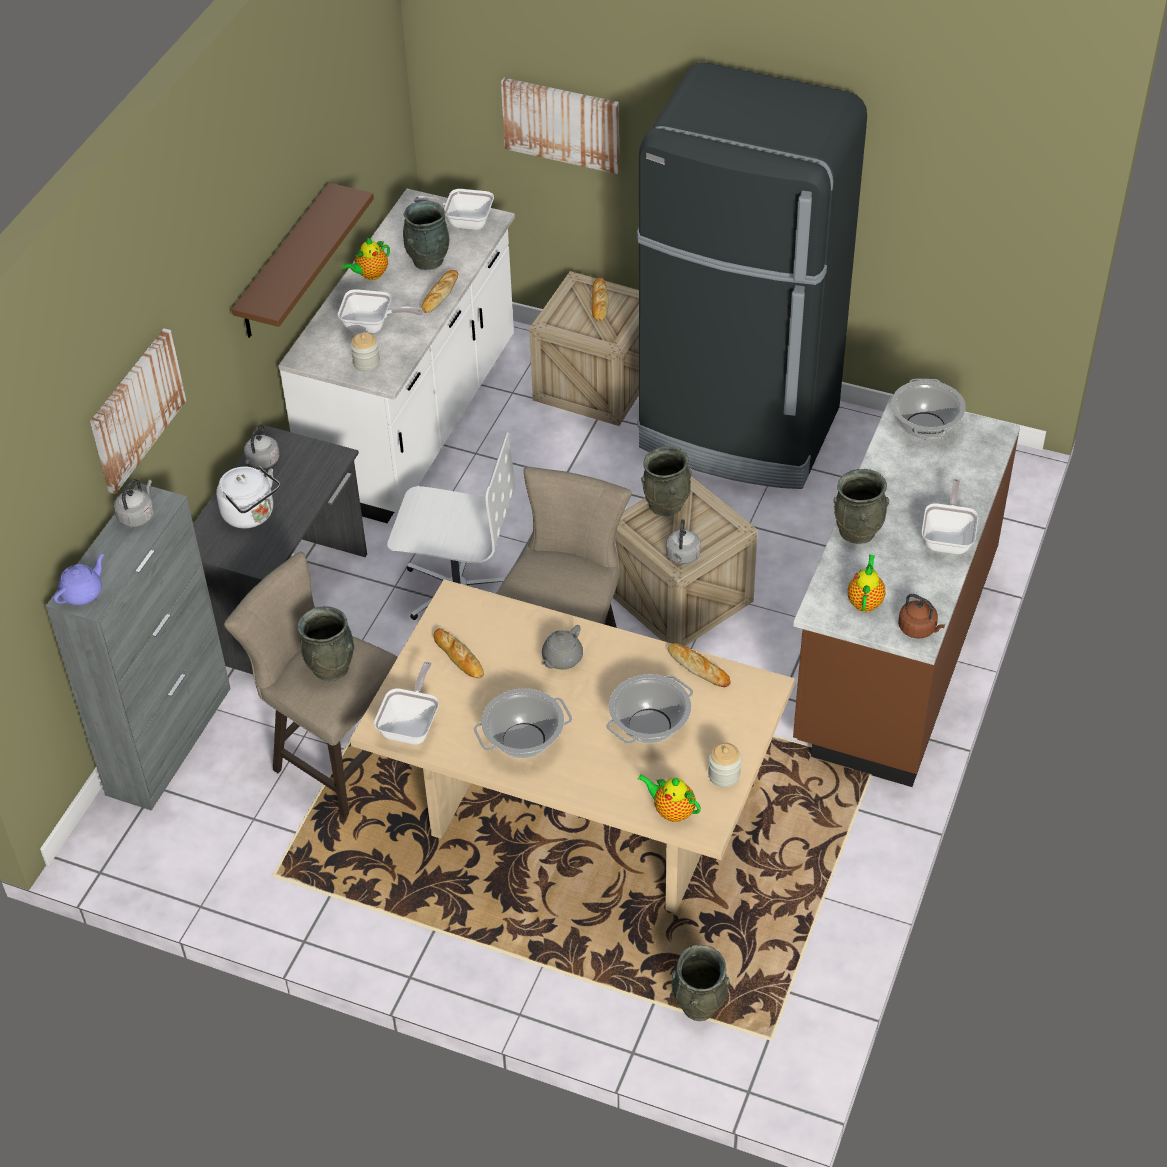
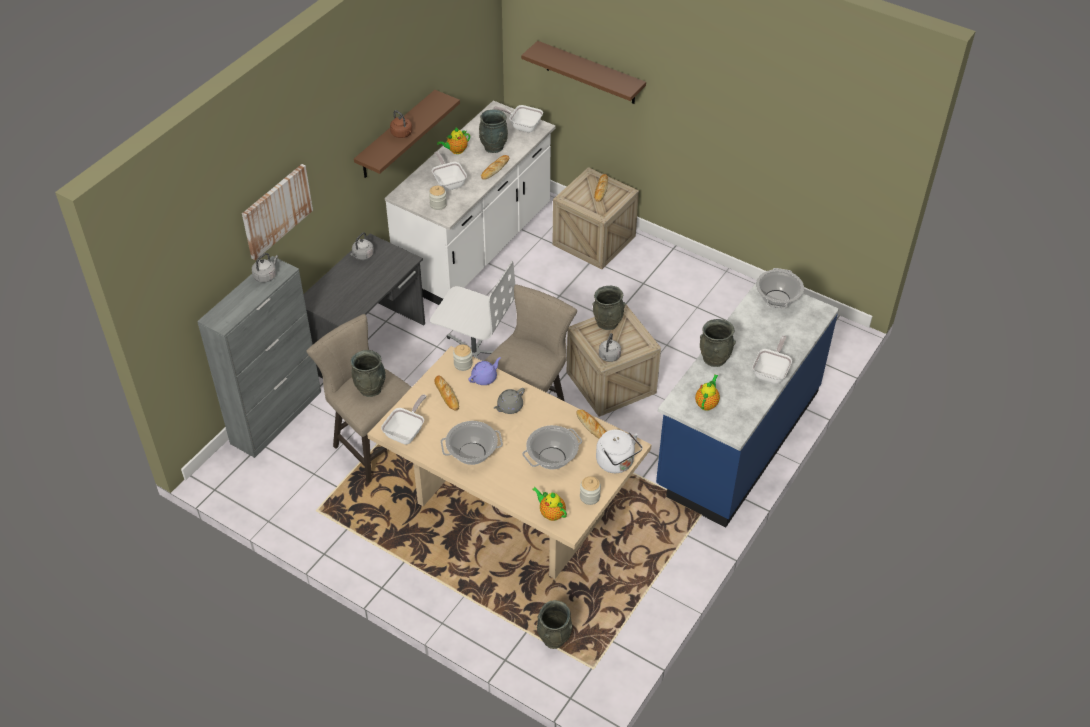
camera: 10 degrees right, 0 degrees up
purple teapot [53,554,104,605] -> purple teapot moved to [468,357,501,385]
white kettle [216,466,280,528] -> white kettle moved to [596,430,642,473]
frying pan [338,289,423,333] -> frying pan turned 135 degrees counterclockwise [432,151,467,191]
picture [501,78,619,174] -> brown shelf [521,41,646,104]
black fridge [637,63,867,489] -> none
brown counter [793,394,1020,787] -> blue counter [656,283,839,527]
brown kettle [898,594,945,639] -> brown kettle moved to [390,110,412,138]
none -> jar [453,344,473,371]

